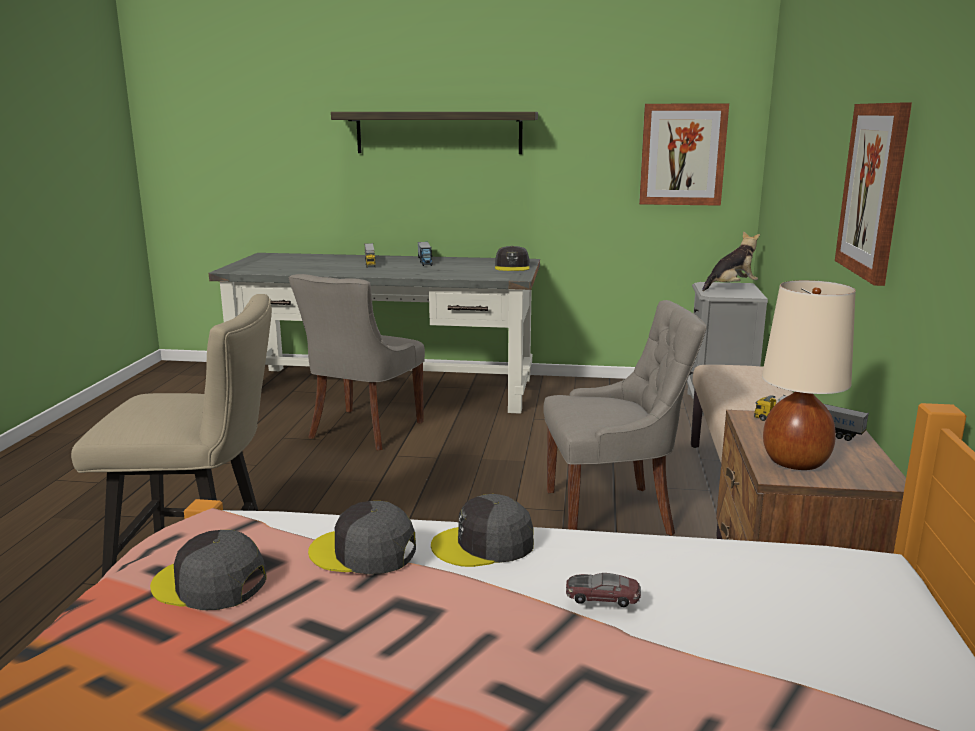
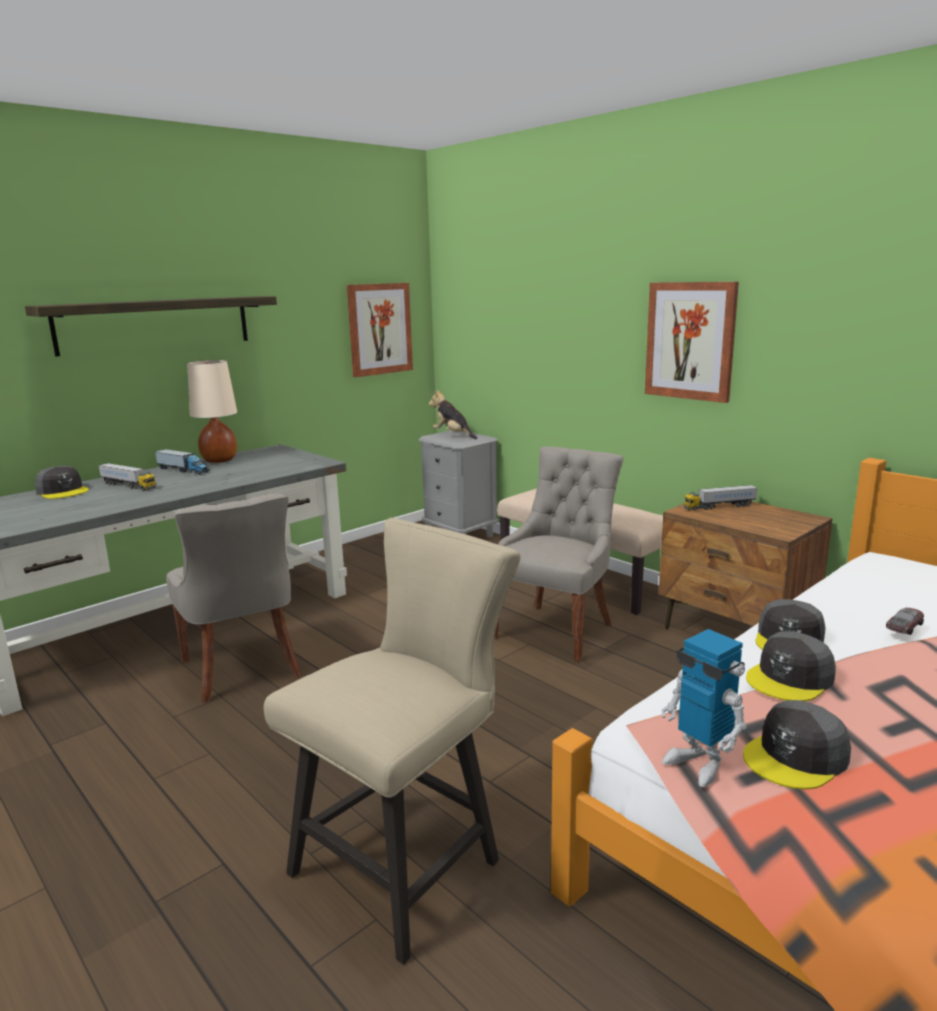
camera: 50 degrees left, 0 degrees up
grey cap [495,246,530,271] -> grey cap moved to [35,466,89,499]
plush toy [702,231,760,291] -> plush toy turned 60 degrees counterclockwise [429,390,477,439]
beige table lamp [762,280,856,470] -> beige table lamp moved to [187,360,237,463]
none -> toy robot [662,629,747,787]

